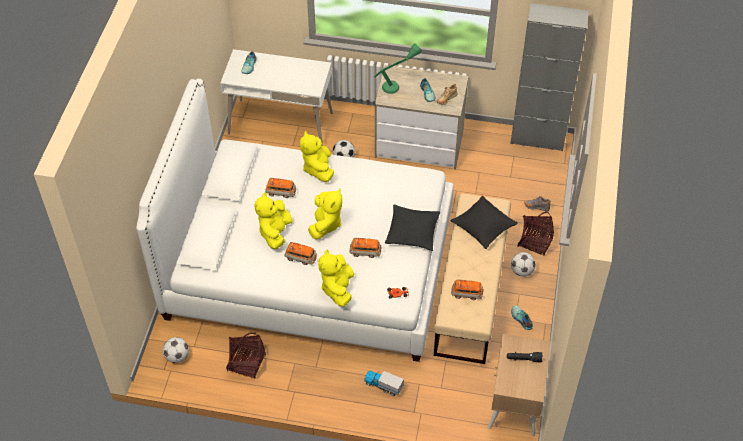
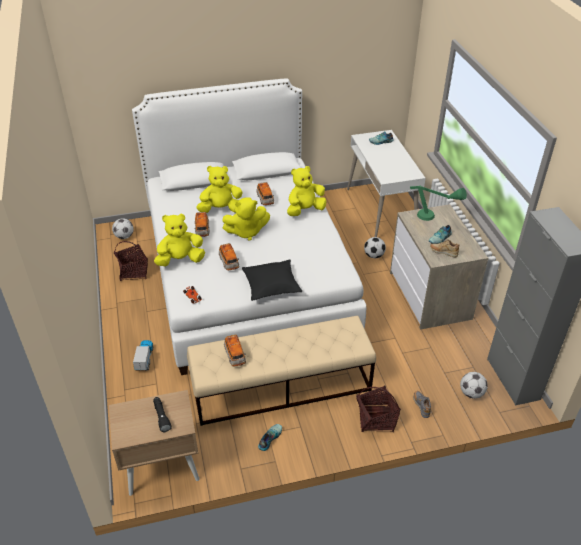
camera: 65 degrees right, 10 degrees down
black pillow [451,196,518,249] -> none
football [511,252,536,277] -> football moved to [460,372,488,399]

